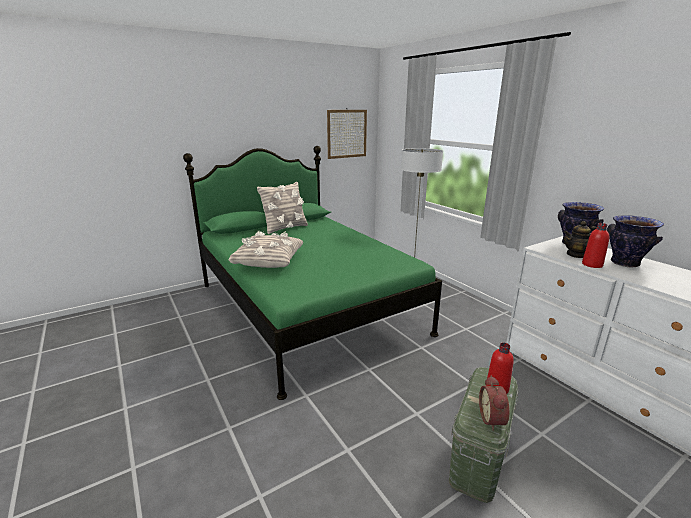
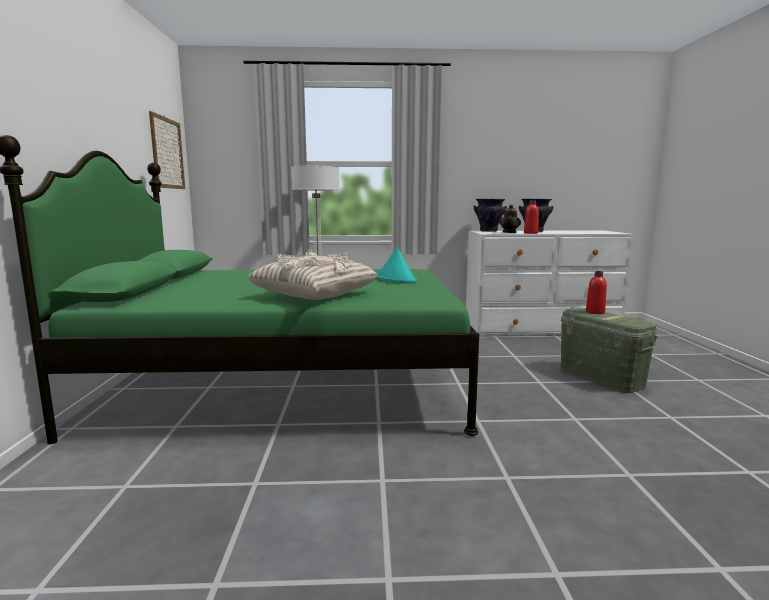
camera: 60 degrees left, 10 degrees down
beige pillow [257,182,308,234] -> none
alarm clock [479,376,509,431] -> none
none -> turquoise hat [377,247,417,283]

